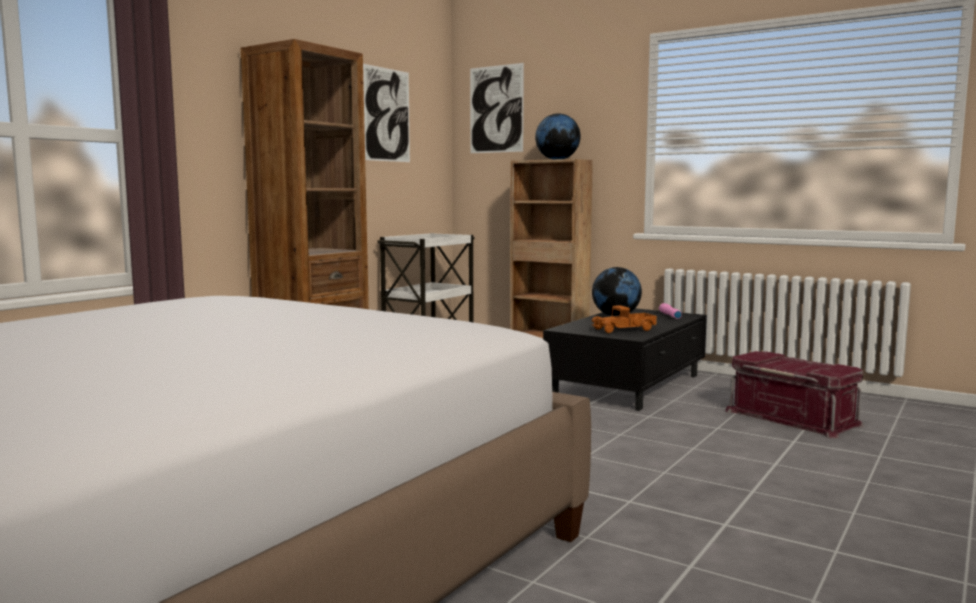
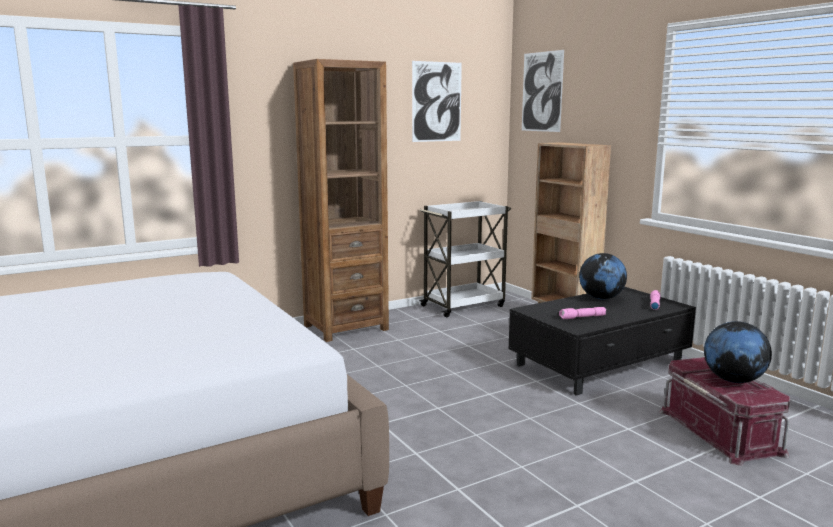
camera: 25 degrees right, 5 degrees up
globe [535,114,581,159] -> globe moved to [704,321,772,383]
toy truck [592,305,657,333] -> pink flashlight [559,307,606,319]

